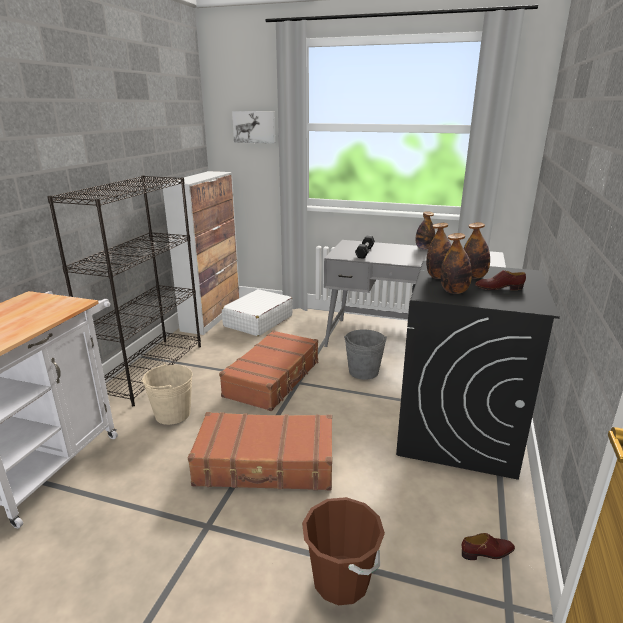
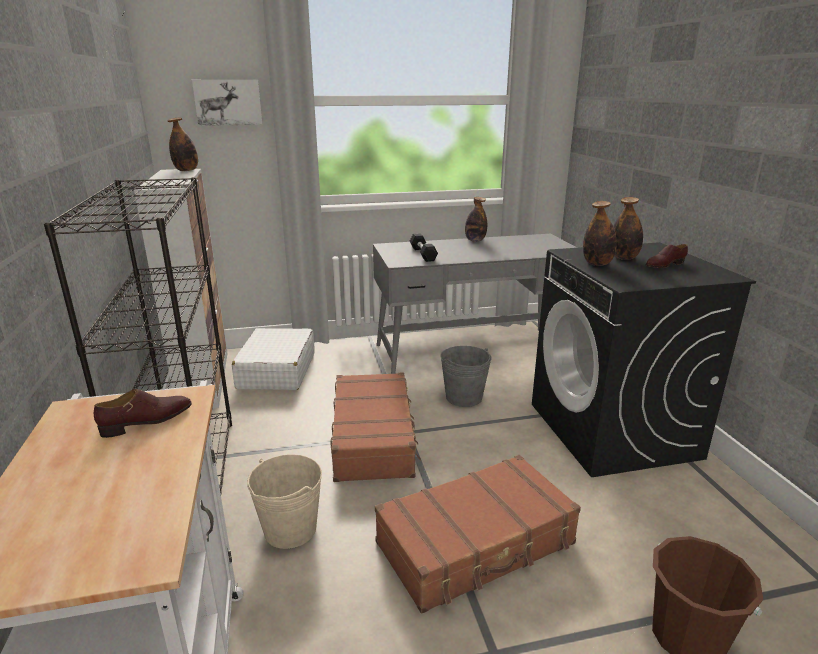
camera: 30 degrees left, 0 degrees up
bottle [441,233,472,294] -> bottle moved to [167,117,198,171]
brown shoe [462,533,515,560] -> brown shoe moved to [94,389,191,438]

